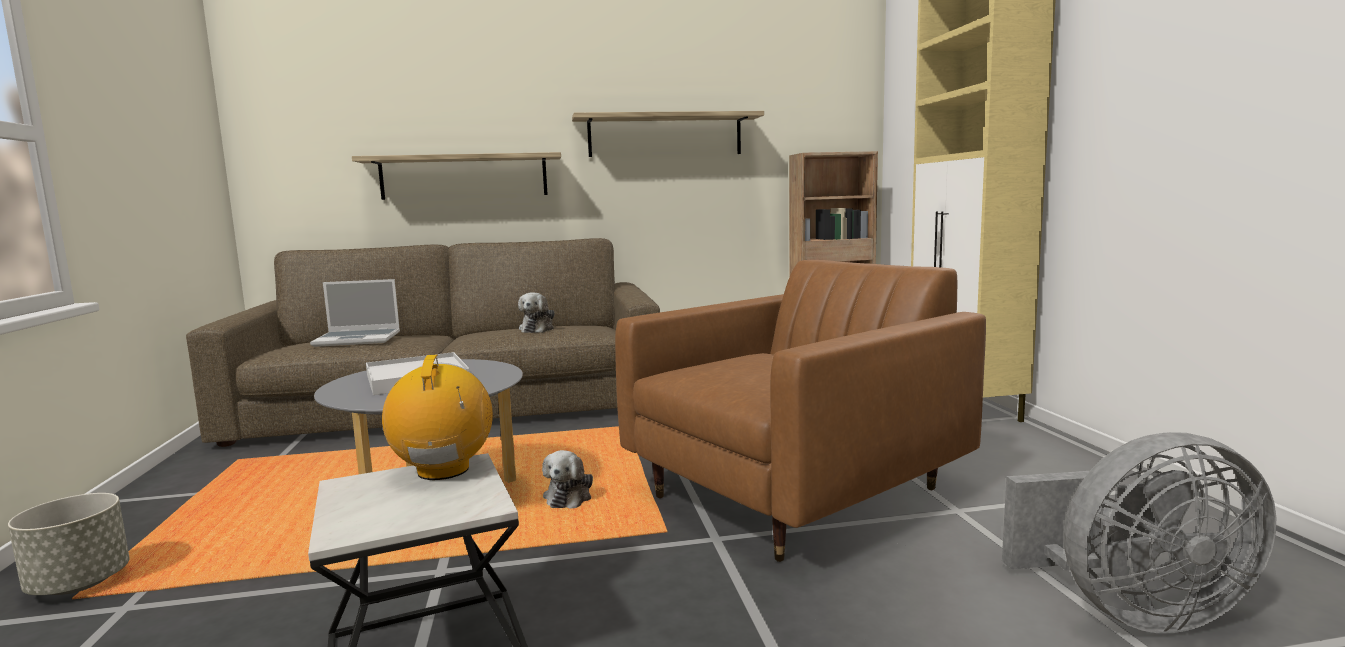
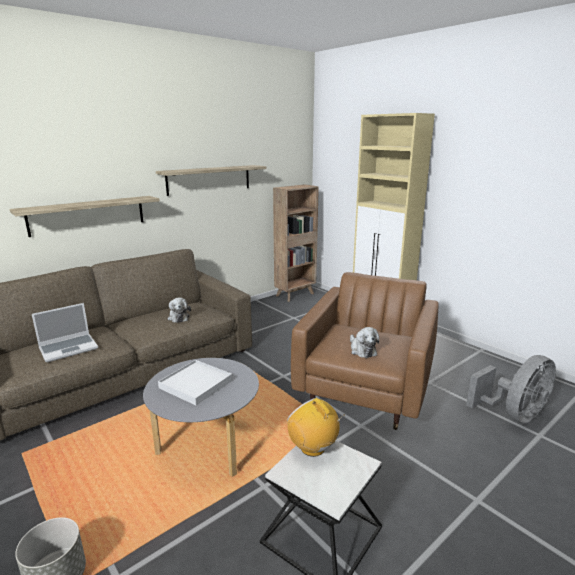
camera: 30 degrees left, 10 degrees up
plush toy [542,450,593,509] -> plush toy moved to [350,327,379,358]

